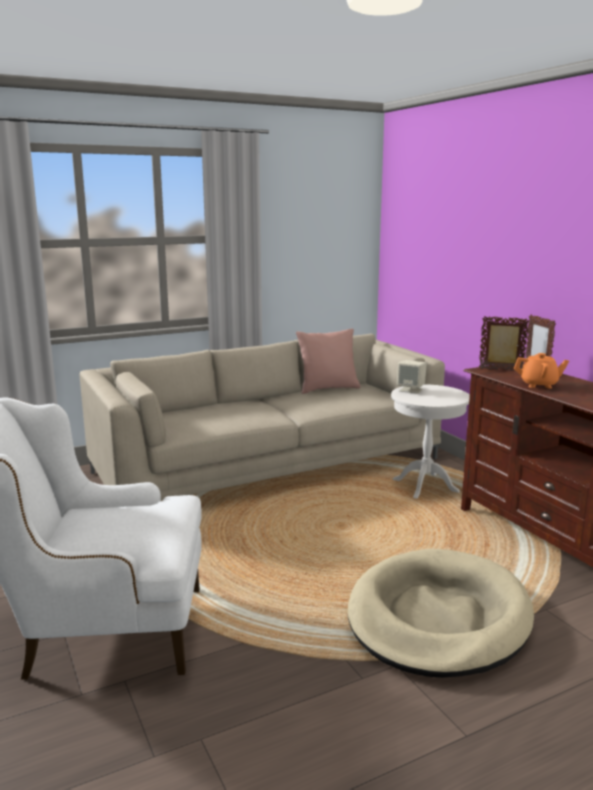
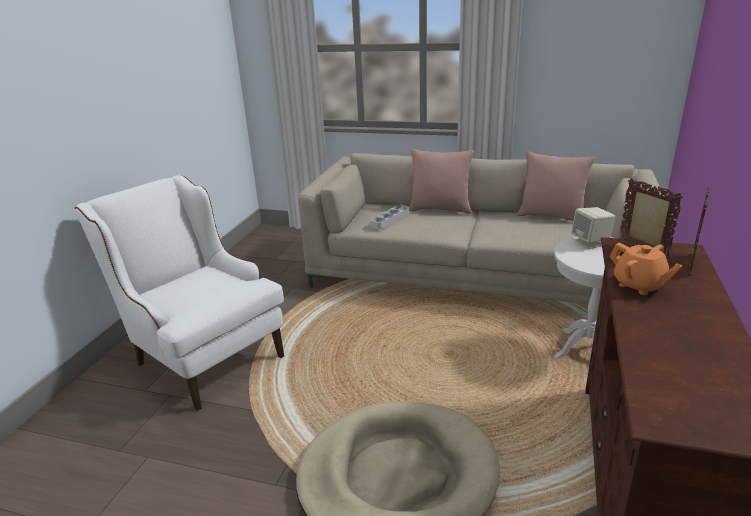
camera: 45 degrees right, 10 degrees up
none -> grey tray [370,205,409,229]
none -> pink pillow [409,149,474,214]

